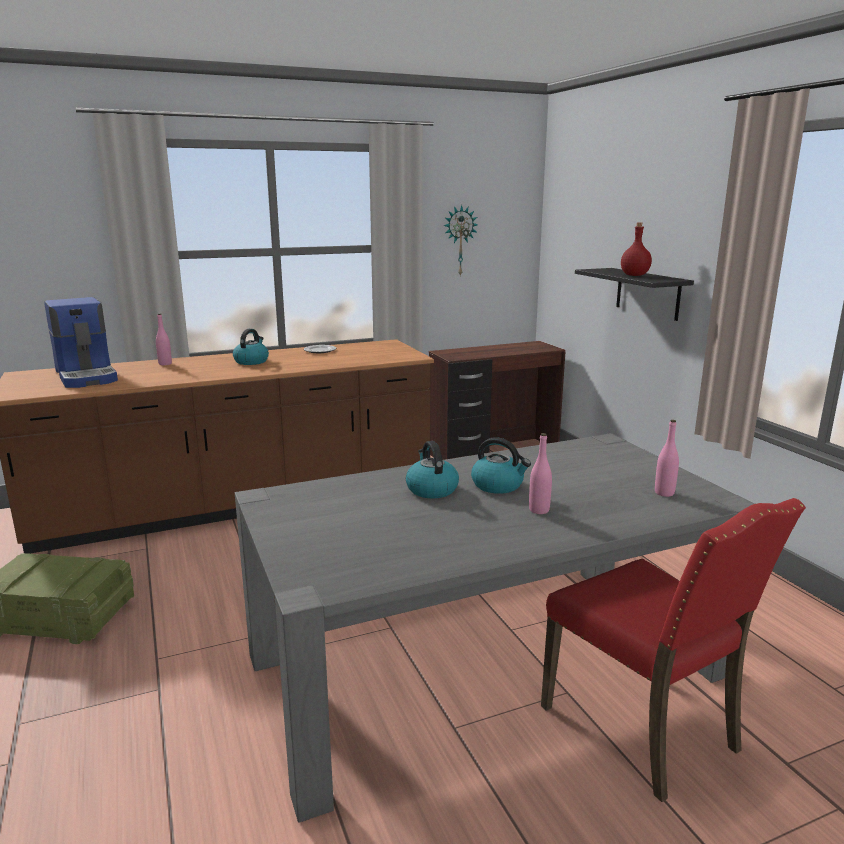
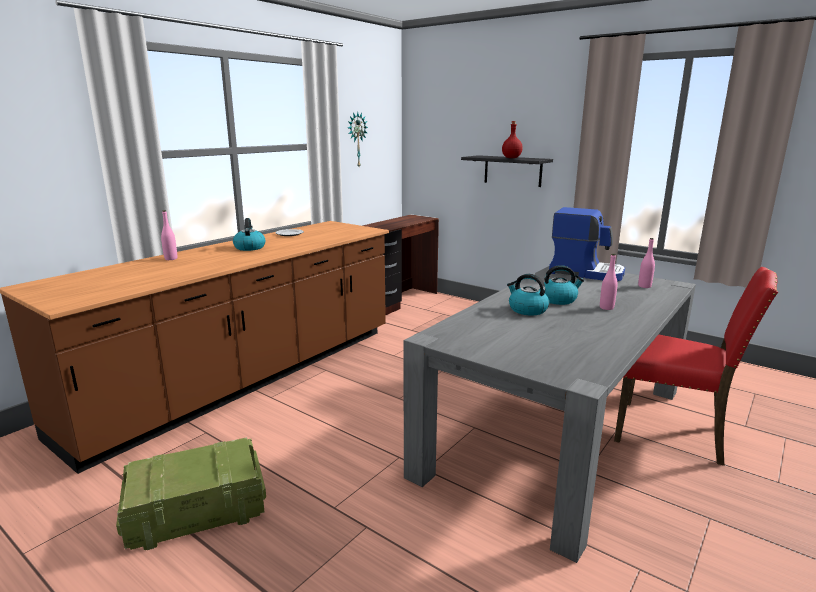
camera: 30 degrees left, 0 degrees up
coffee machine [44,297,118,388] -> coffee machine moved to [549,207,625,281]

